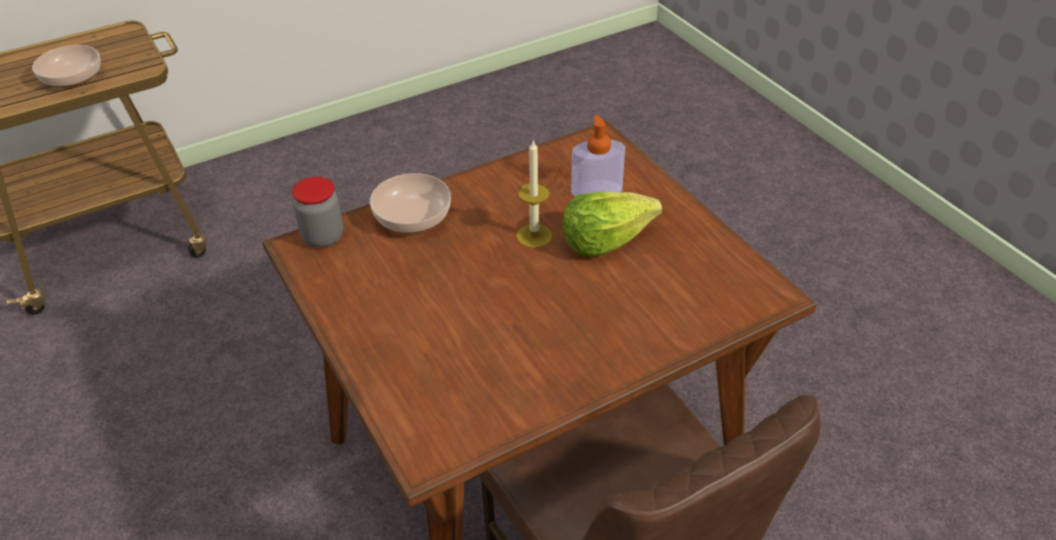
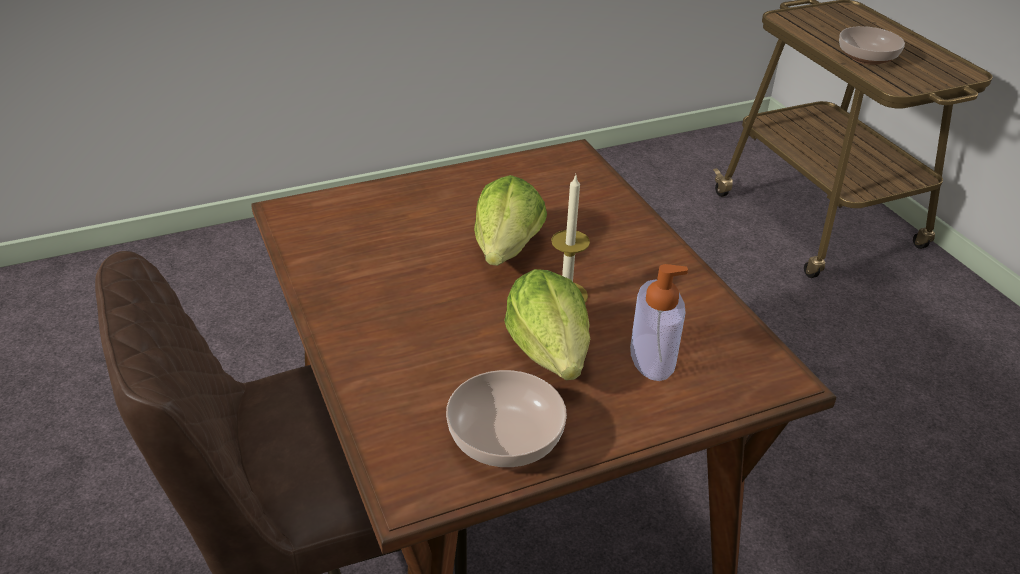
camera: 95 degrees right, 5 degrees down
jar [292,177,343,248] -> none
bowl [370,173,451,233] -> bowl moved to [446,370,567,467]
none -> lettuce [474,175,547,266]

